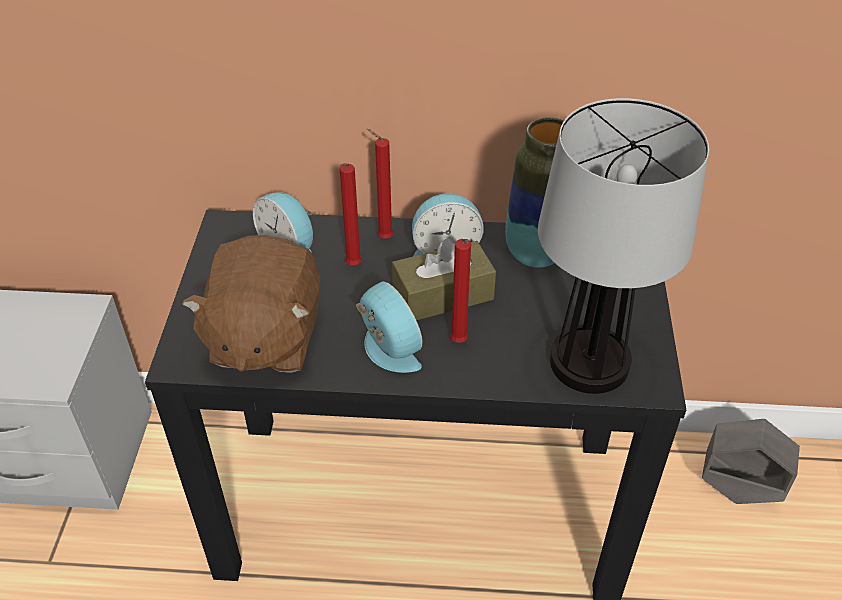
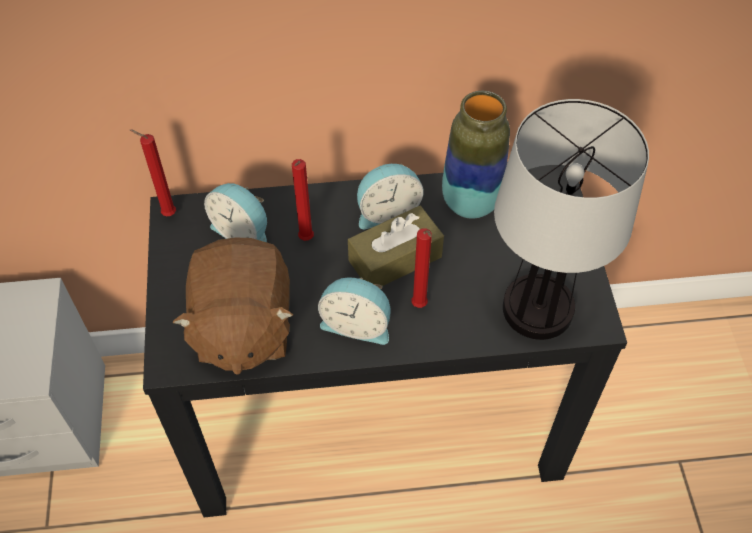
camera: 10 degrees left, 10 degrees up
alarm clock [356,282,423,373] -> alarm clock turned 150 degrees clockwise [318,278,391,345]
red candle [367,129,393,239] -> red candle moved to [130,129,176,216]
grey planter [702,419,800,504] -> none

